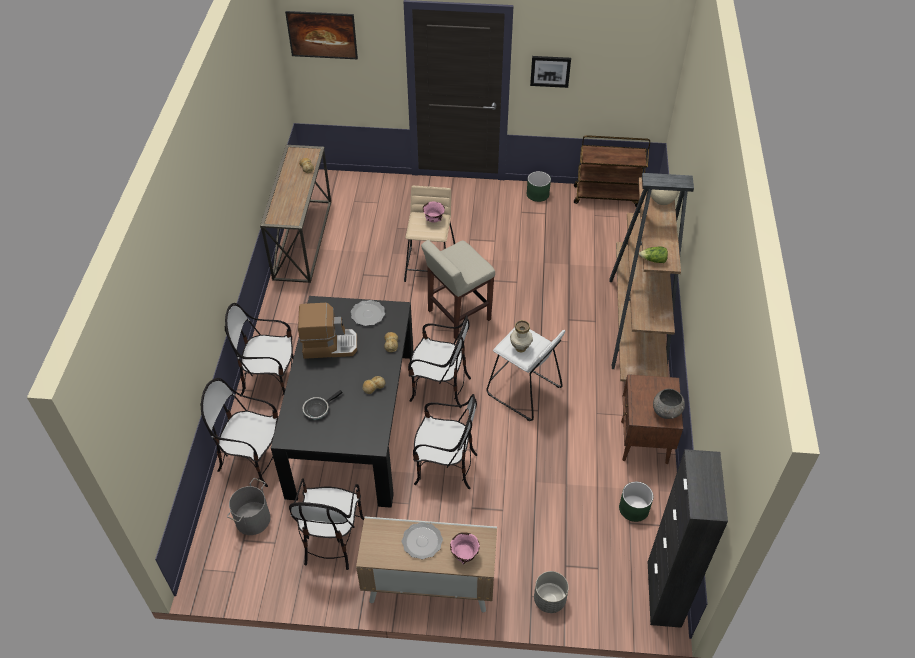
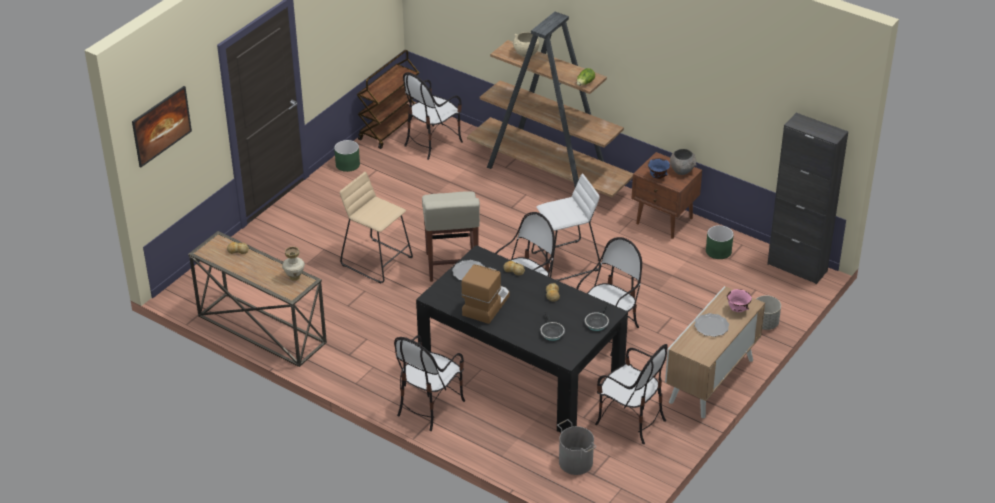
camera: 60 degrees left, 10 degrees down
chair [200,378,278,487] -> chair moved to [403,72,463,160]
pink bowl [423,202,445,223] -> none
vase [510,320,533,353] -> vase moved to [282,246,305,281]
picture [530,56,571,88] -> none
none -> frying pan [585,302,609,331]
none -> blue bowl [648,158,670,179]

